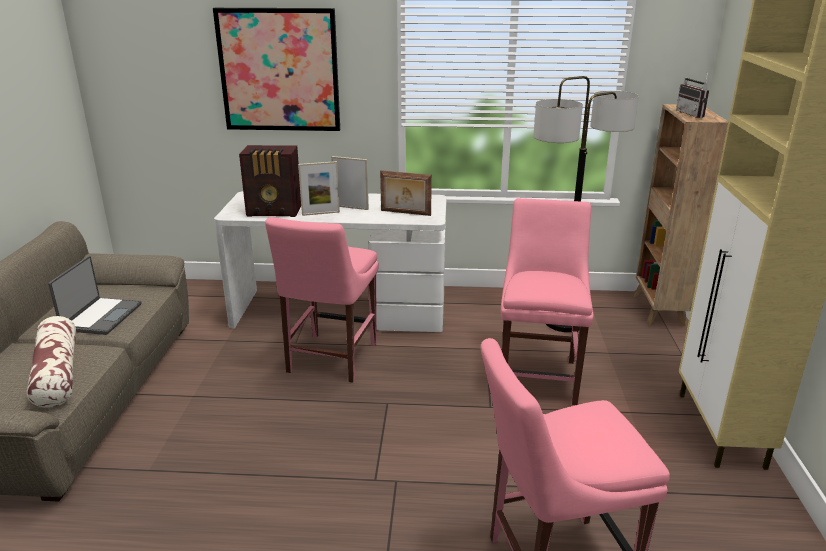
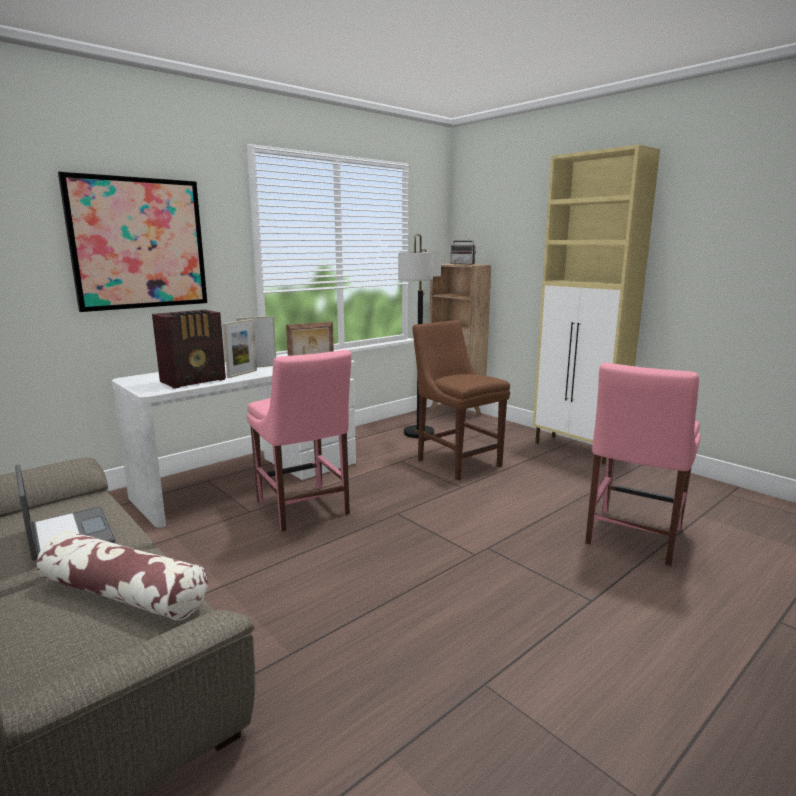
camera: 45 degrees left, 10 degrees down
pink chair [501,198,593,405] -> brown chair [413,320,510,481]

